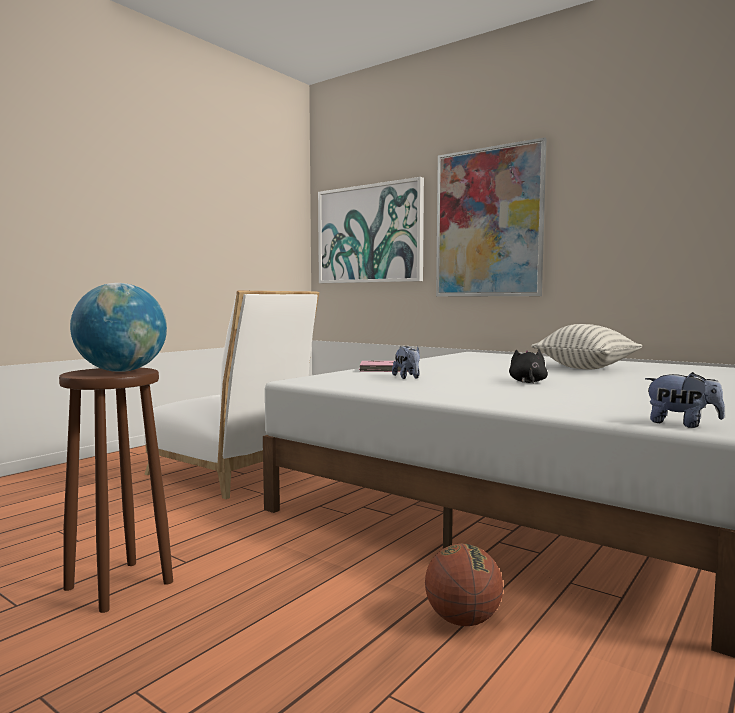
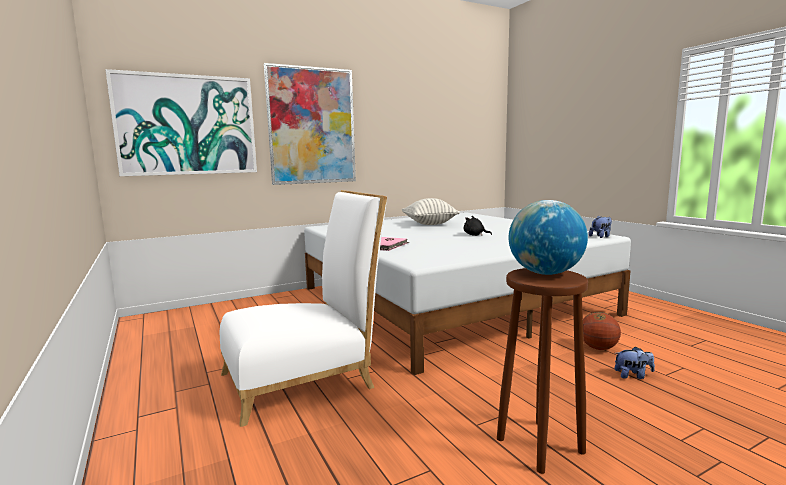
camera: 65 degrees left, 5 degrees up
plush toy [392,346,420,379] -> plush toy moved to [615,346,655,379]

